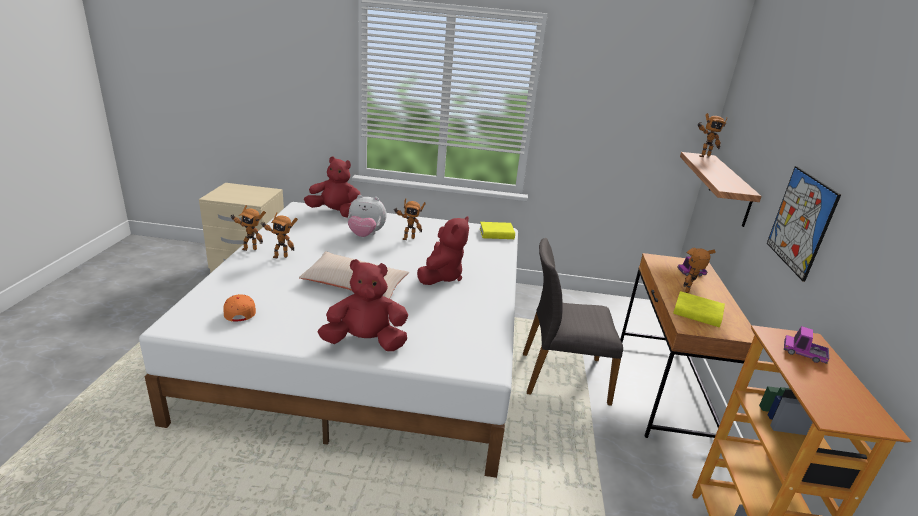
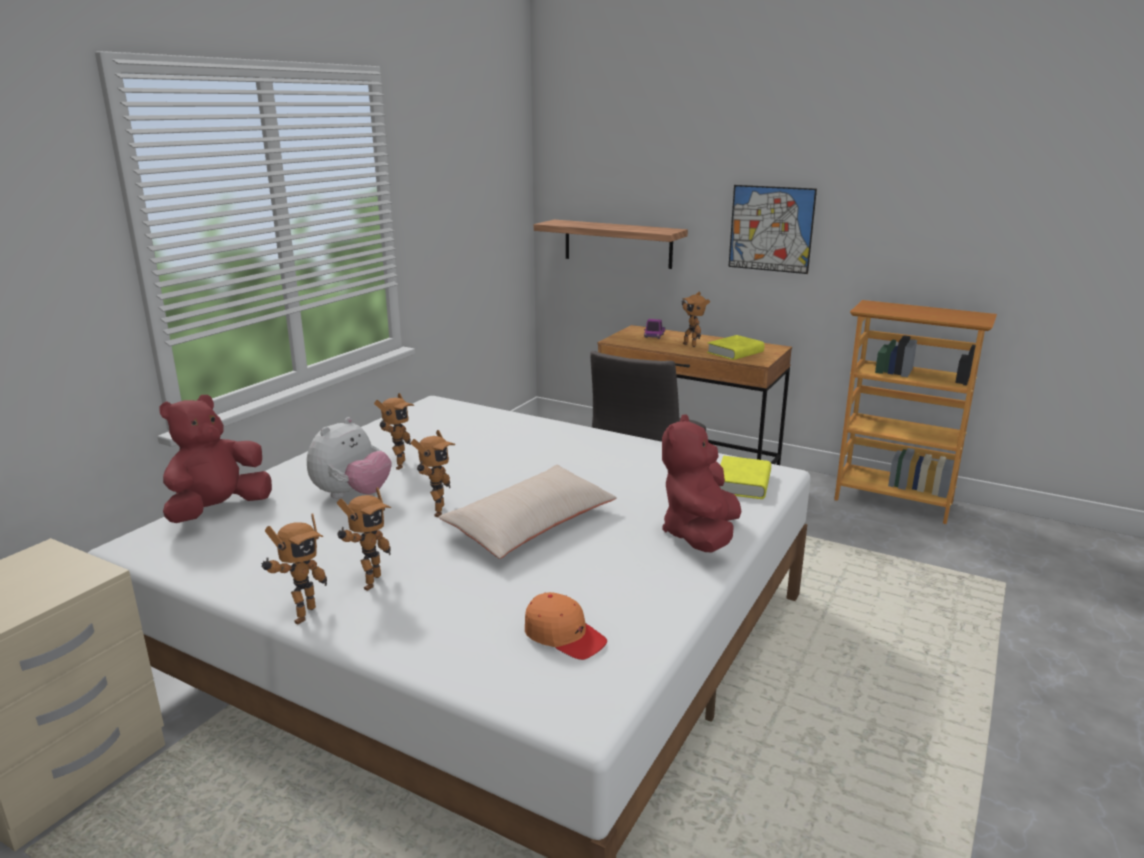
camera: 65 degrees left, 5 degrees down
orange cap [223,294,256,321] -> orange cap turned 150 degrees counterclockwise [525,592,607,660]
red plush toy [417,216,469,285] -> none
yellow book [480,222,515,239] -> yellow book moved to [719,456,771,499]
toy robot [698,113,727,157] -> toy robot moved to [411,430,456,517]
toy truck [784,326,829,364] -> none

